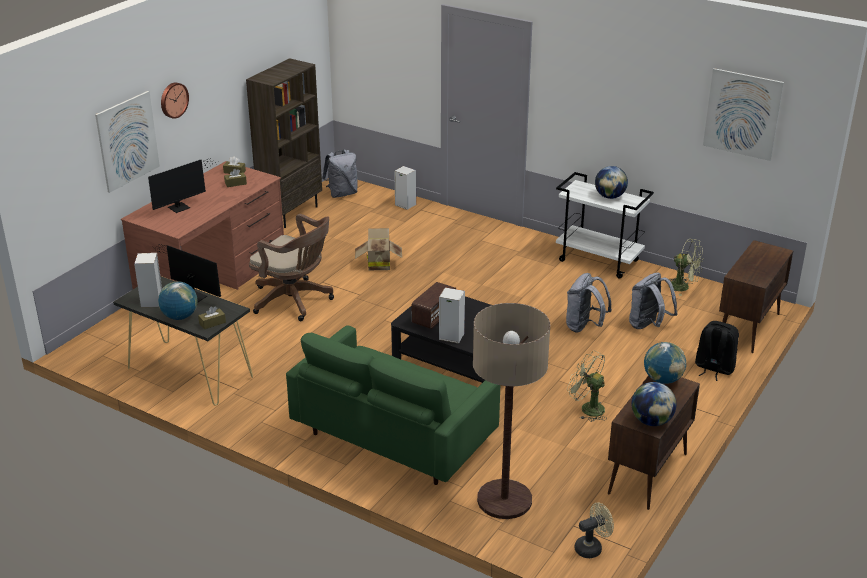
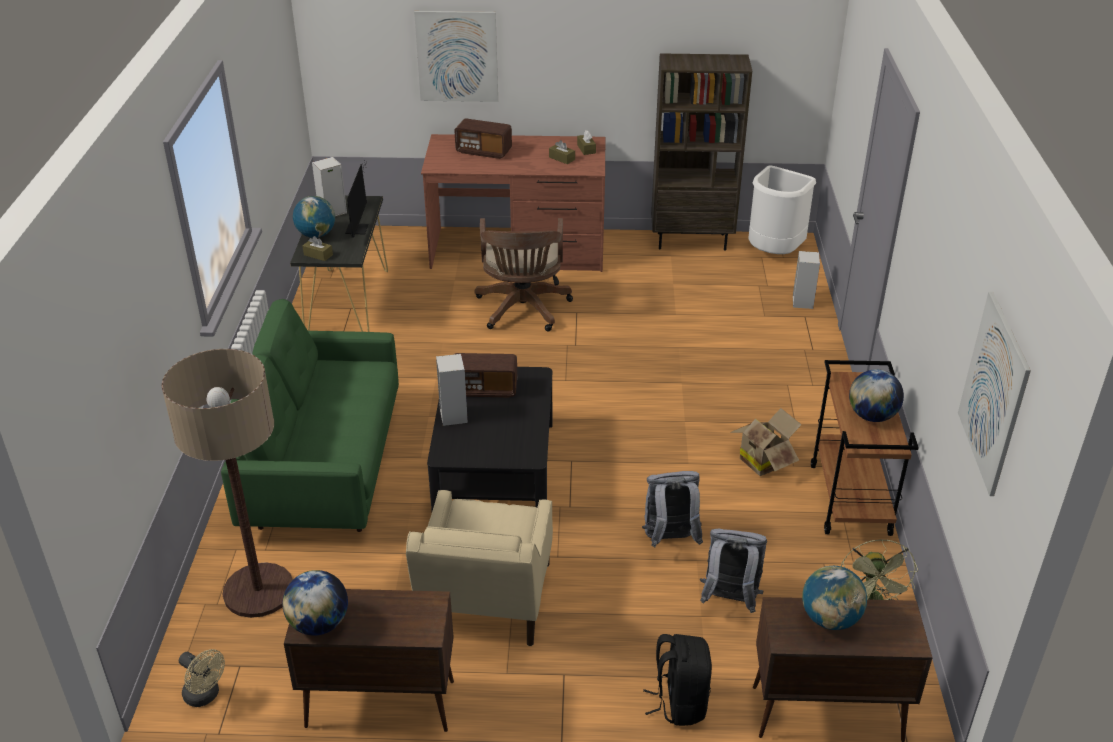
camera: 60 degrees right, 5 degrees up
monitor [148,158,214,213] -> radio [454,118,512,159]
wall clock [161,82,189,119] -> none
grey backpack [322,150,358,198] -> white trash can [748,165,816,254]
cardboard box [355,228,402,270] -> cardboard box moved to [730,408,802,476]
white cart [556,172,654,279] -> brown cart [811,360,919,536]
green fan [567,351,607,422] -> beige armchair [406,490,553,646]
globe [644,342,686,384] -> globe moved to [802,566,867,630]

